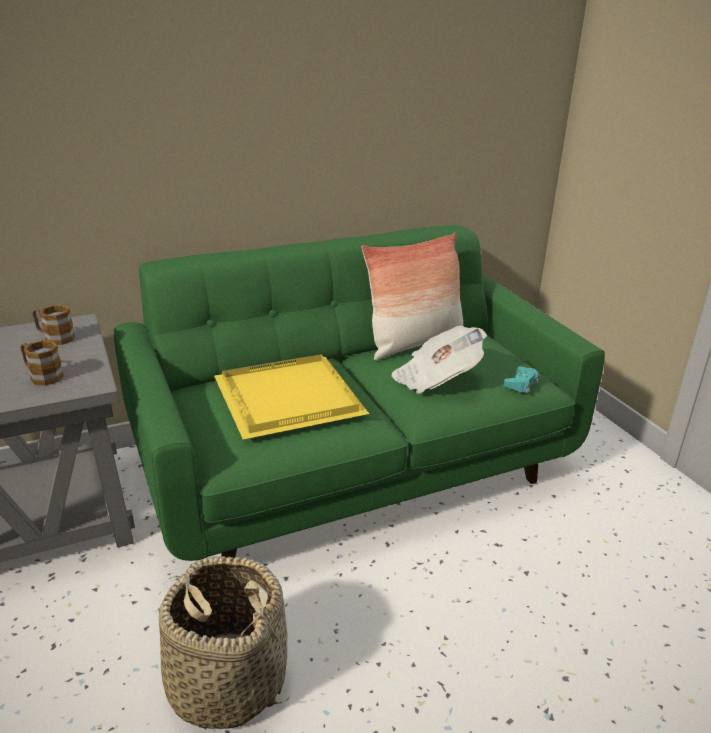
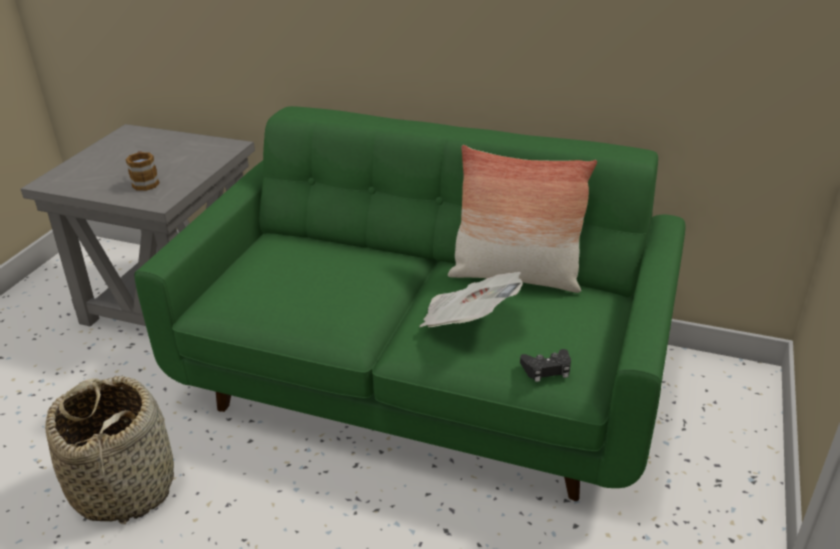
camera: 45 degrees right, 5 degrees up
mug [33,305,75,345] -> none
yellow tray [214,354,369,439] -> none
turquoise game controller [503,366,539,393] -> black game controller [520,349,571,382]

